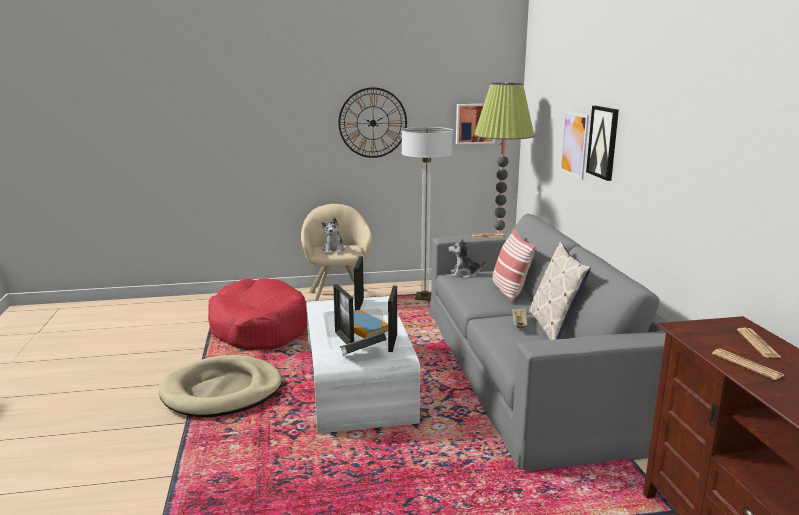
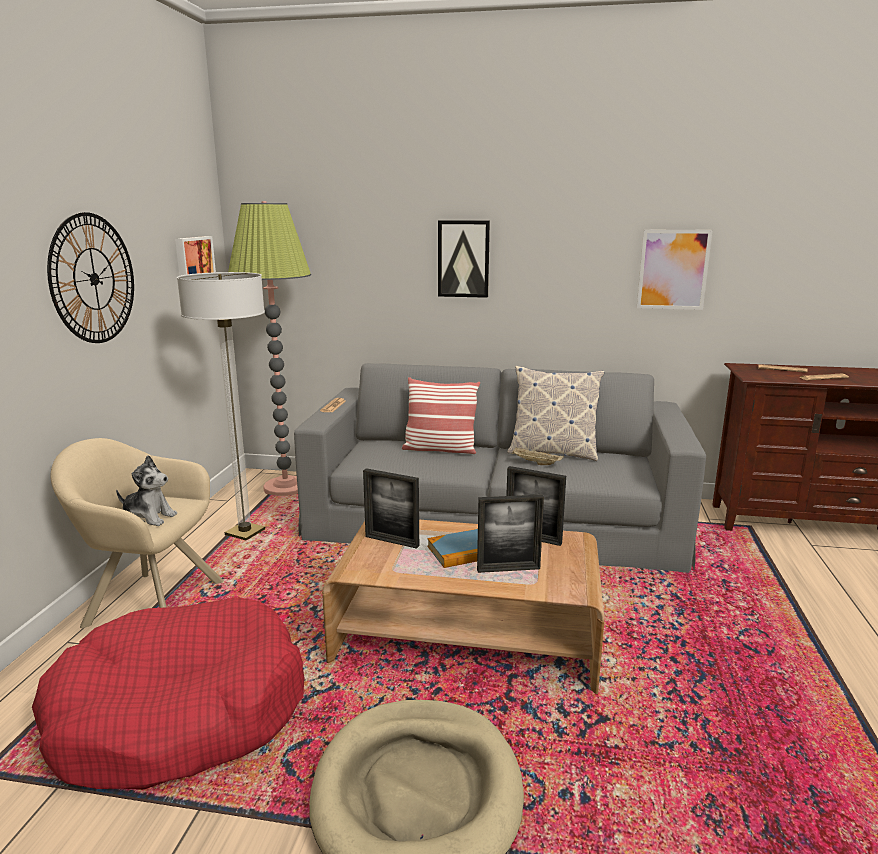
camera: 70 degrees left, 0 degrees up
white coffee table [306,296,420,434] -> brown coffee table [322,520,605,694]
book [340,332,387,355] -> none
plush toy [448,238,486,279] -> none
picture [560,110,589,180] -> picture moved to [637,230,713,310]

